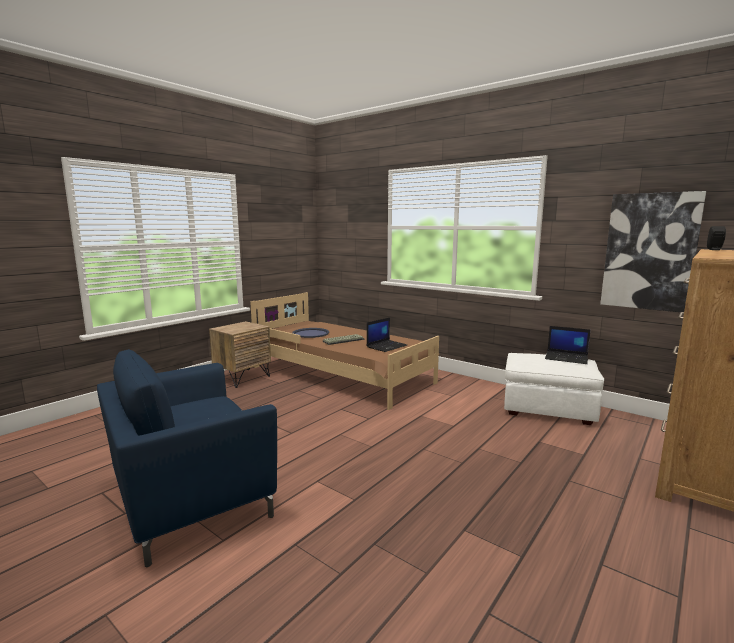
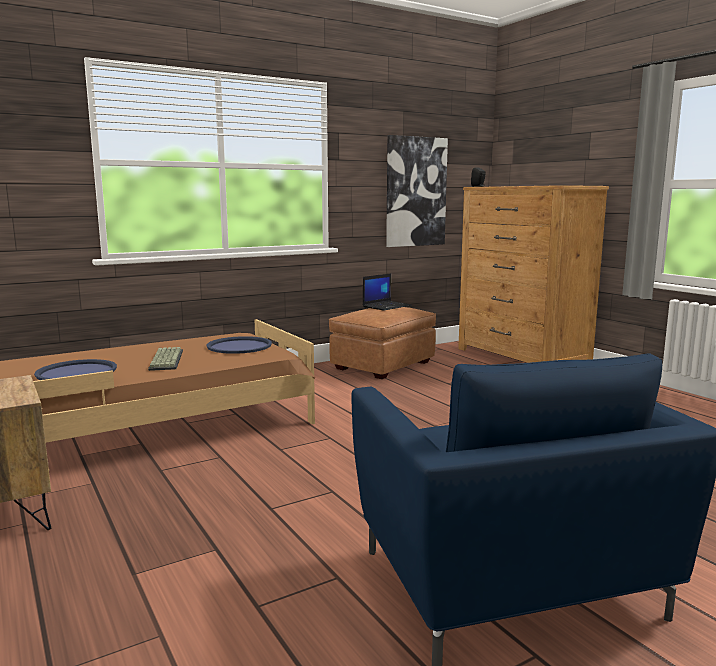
camera: 70 degrees left, 0 degrees up
laptop [367,318,407,352] -> blue tray [206,336,272,354]
white ottoman [504,353,604,425] -> brown ottoman [329,307,436,379]

